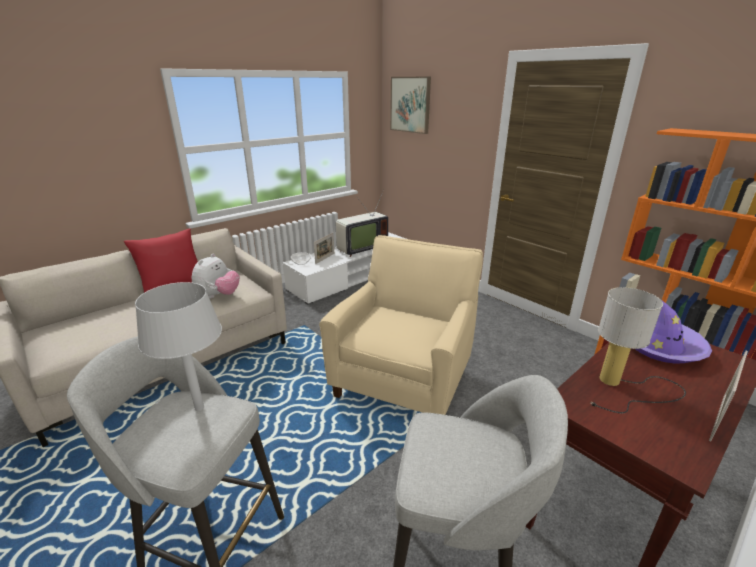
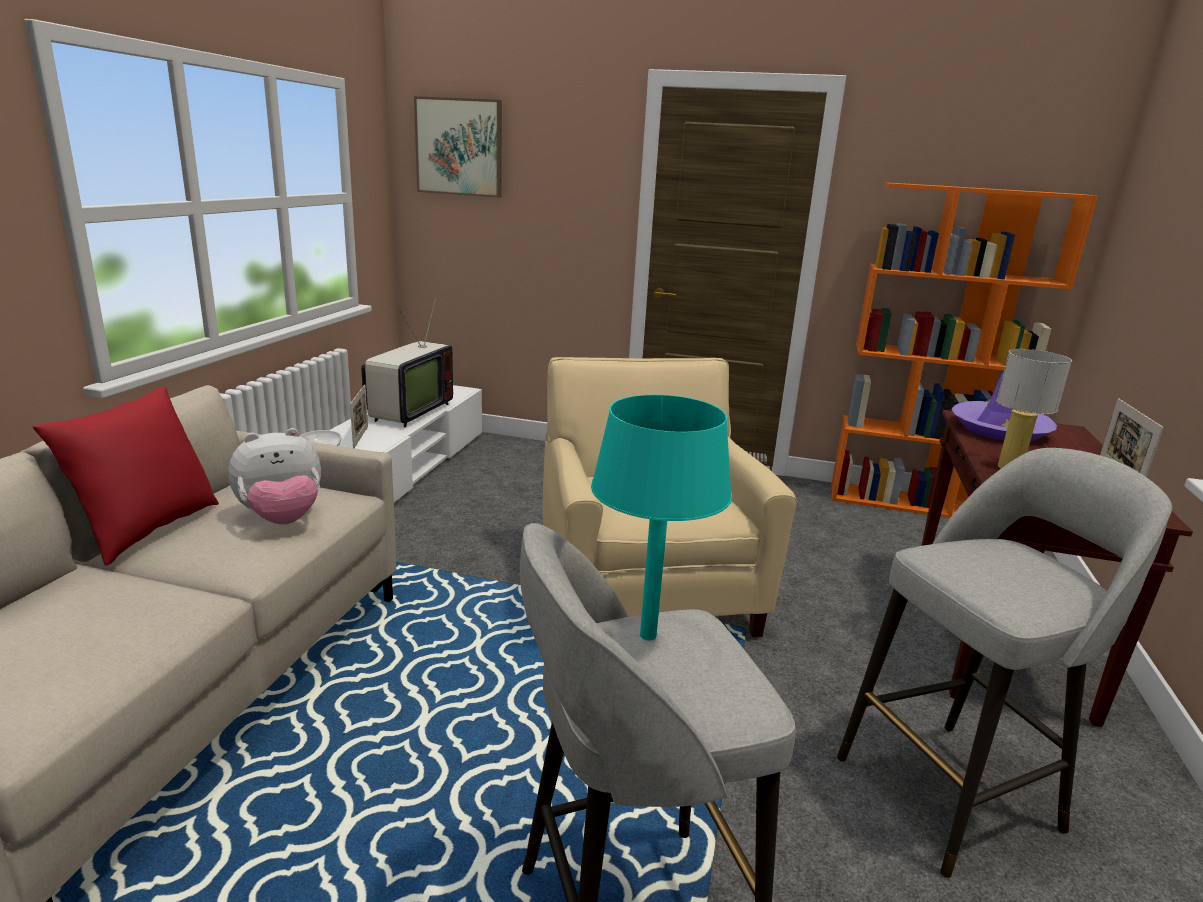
camera: 35 degrees left, 5 degrees down
grey table lamp [135,282,222,411] -> turquoise table lamp [591,395,732,640]
plush toy [192,254,240,299] -> plush toy turned 75 degrees clockwise [228,428,321,525]

